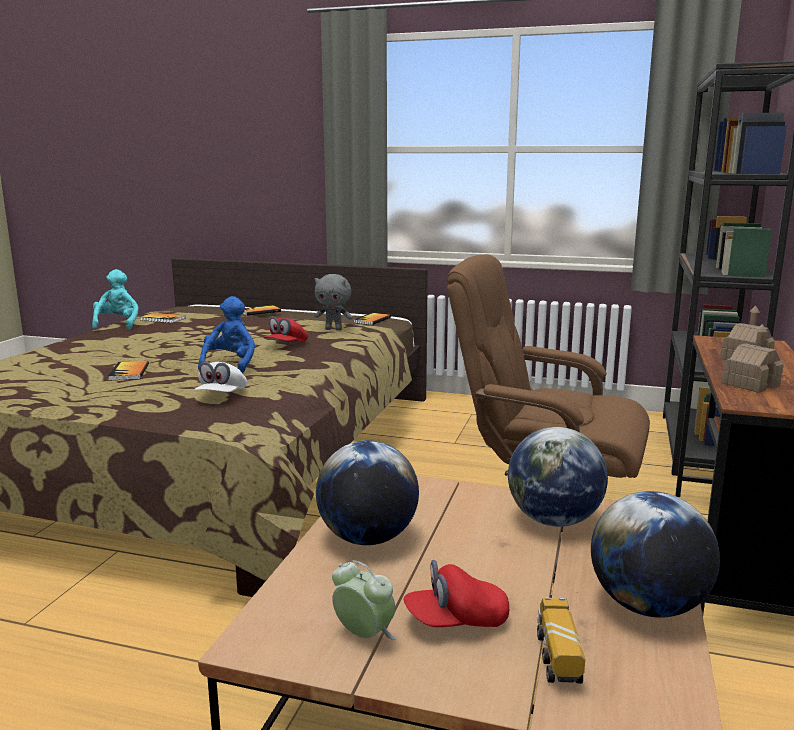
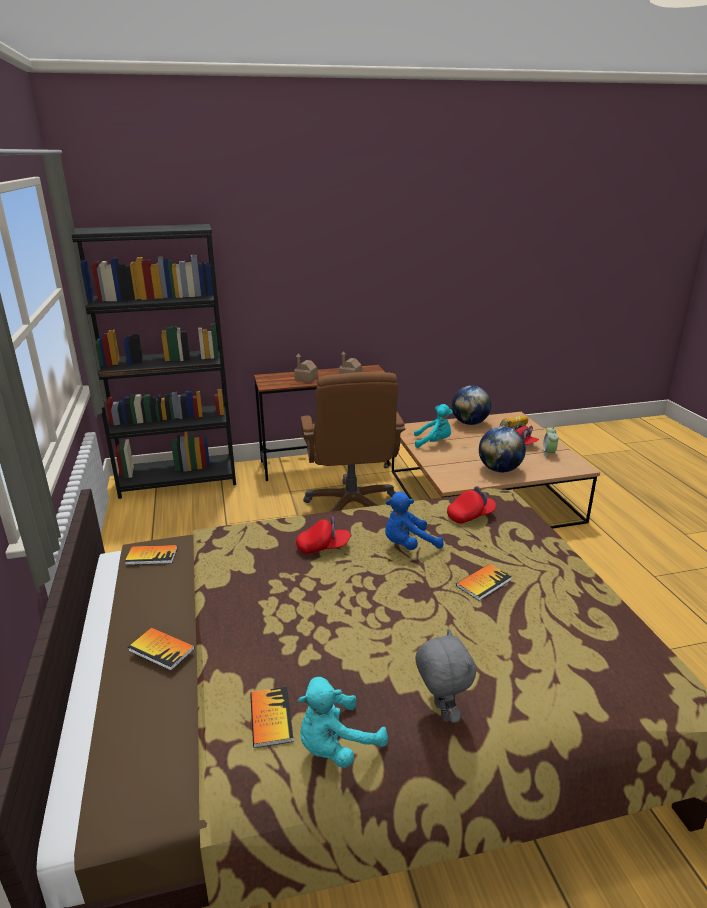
camera: 120 degrees left, 10 degrees up
white cap [194,362,247,392] -> red cap [447,486,496,524]
grey plush toy [314,274,353,331] -> grey plush toy moved to [416,629,476,723]
globe [508,427,608,527] -> turquoise plush toy [414,404,453,448]

